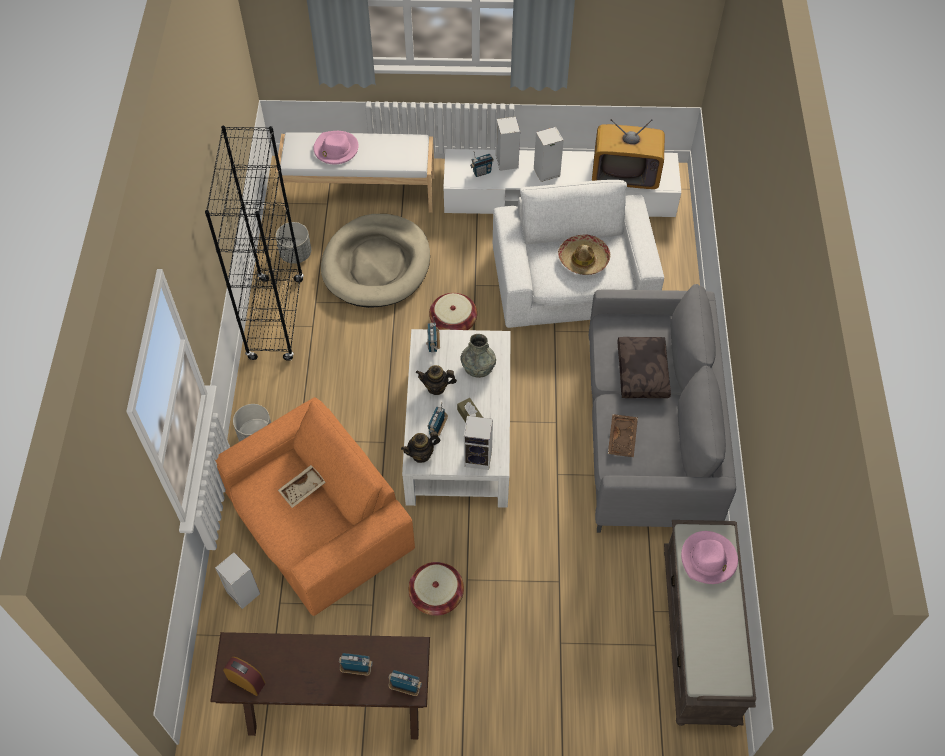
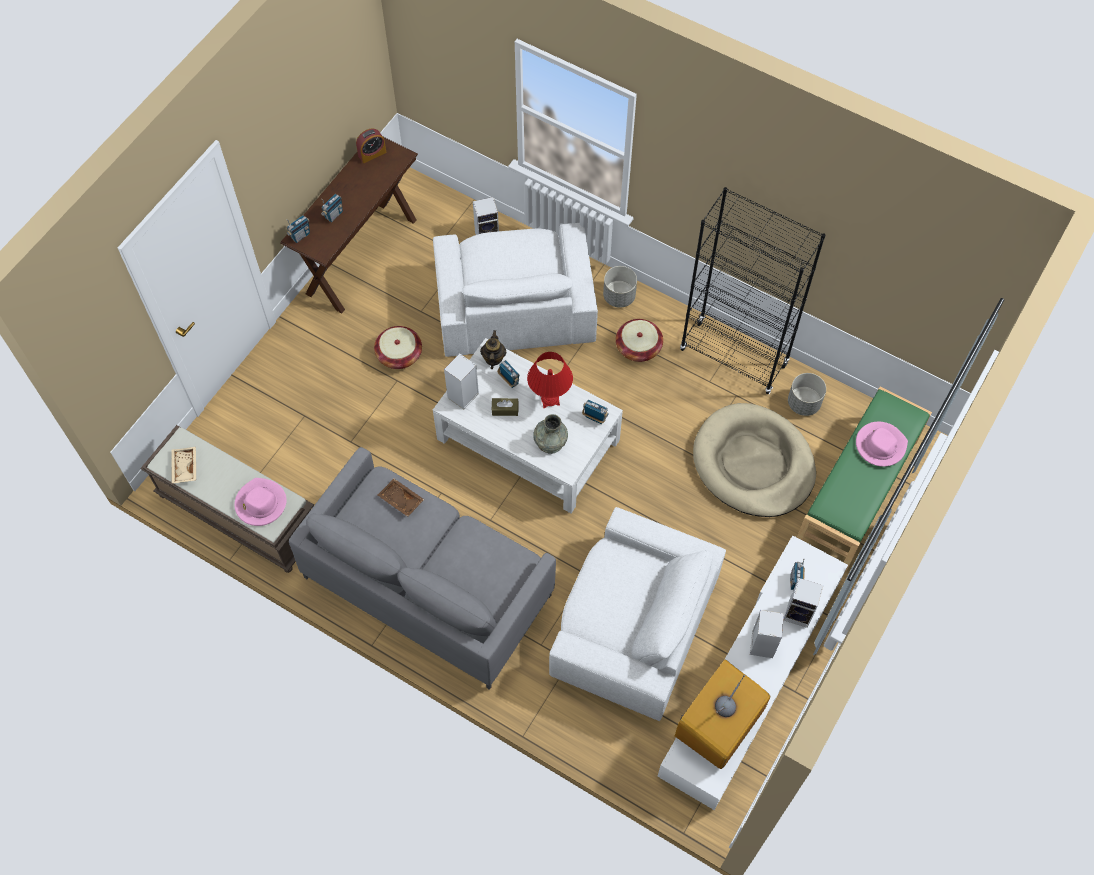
camera: 120 degrees right, 5 degrees up
orange armchair [215,397,415,616] -> white armchair [433,223,598,357]
white bench [276,132,435,213] -> green bench [797,387,932,571]
beige tray [278,465,326,508] -> beige tray moved to [171,447,196,484]
teapot [416,365,457,395] -> red table lamp [527,352,573,408]
basket [429,293,477,330] -> basket moved to [616,319,663,362]
hat [558,234,610,275] -> none
brown pillow [618,337,671,398] -> none

